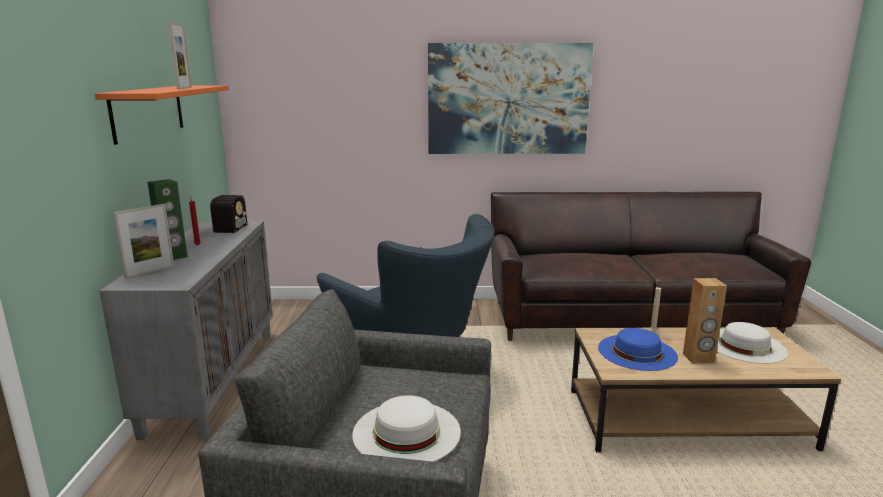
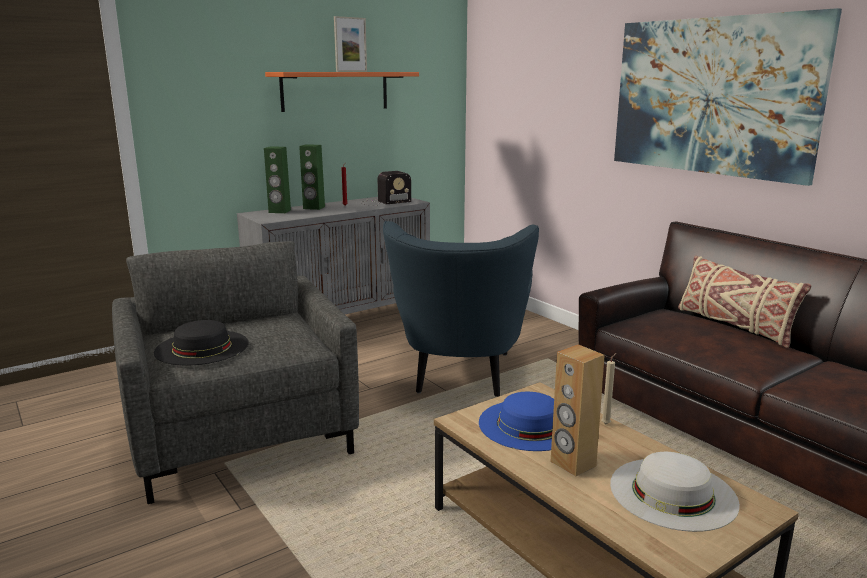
camera: 55 degrees right, 0 degrees up
picture frame [113,204,174,279] -> green speaker [264,147,291,213]
white hat [352,395,461,462] -> black hat [154,320,248,366]
none -> beige pillow [678,256,812,348]

